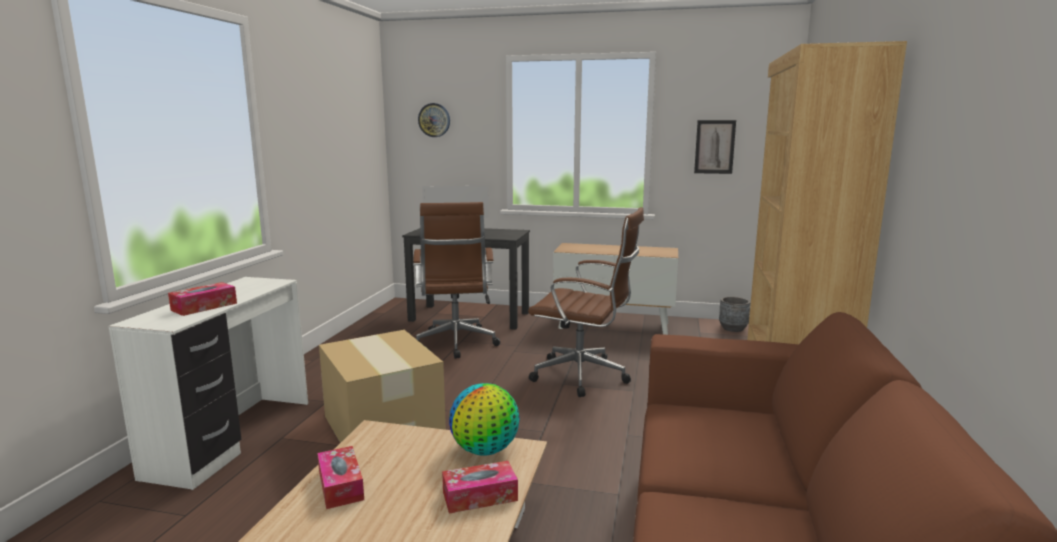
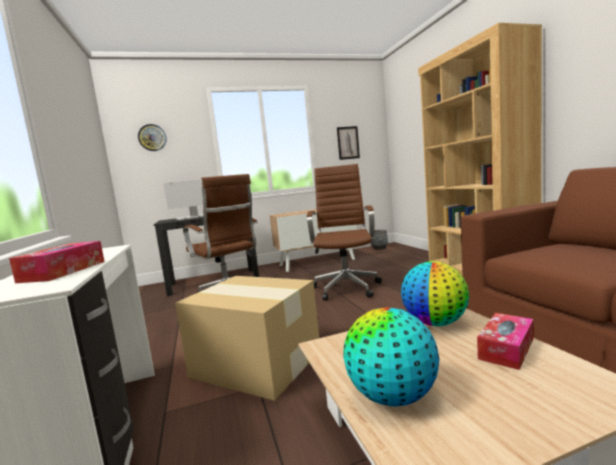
camera: 30 degrees left, 5 degrees down
tissue box [317,446,364,509] -> globe [343,308,439,406]
brown office chair [528,207,644,397] -> brown office chair turned 75 degrees counterclockwise [307,164,382,301]

